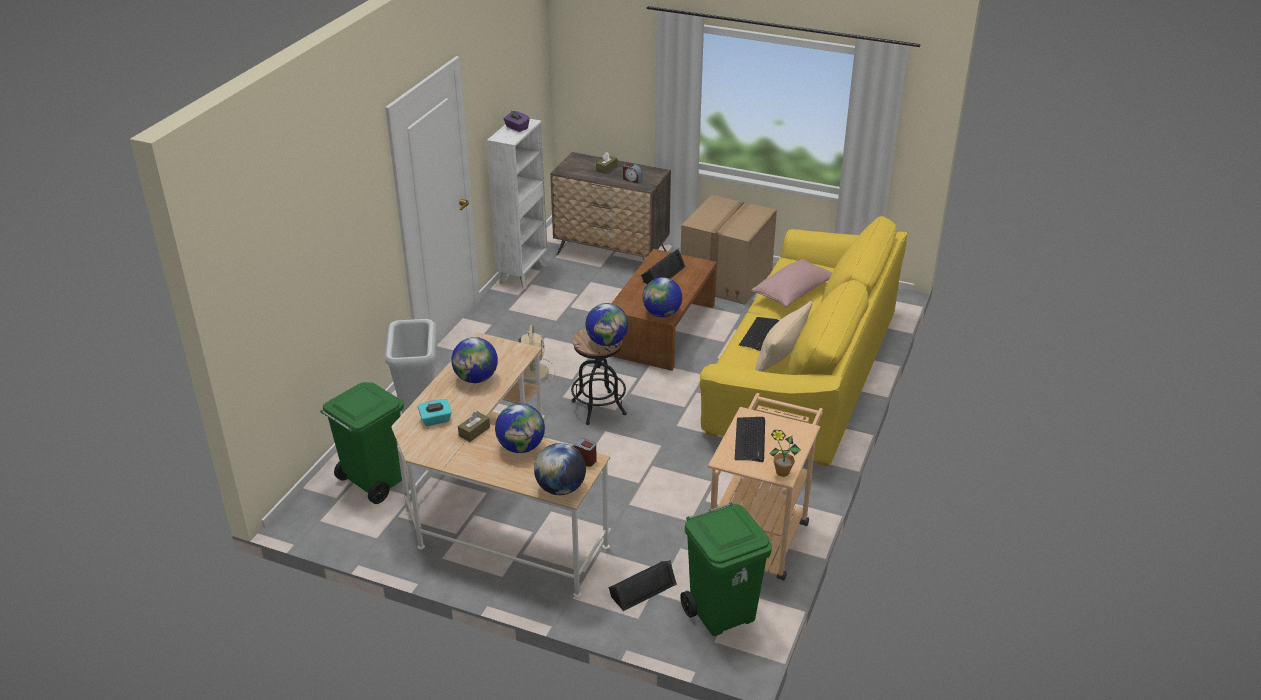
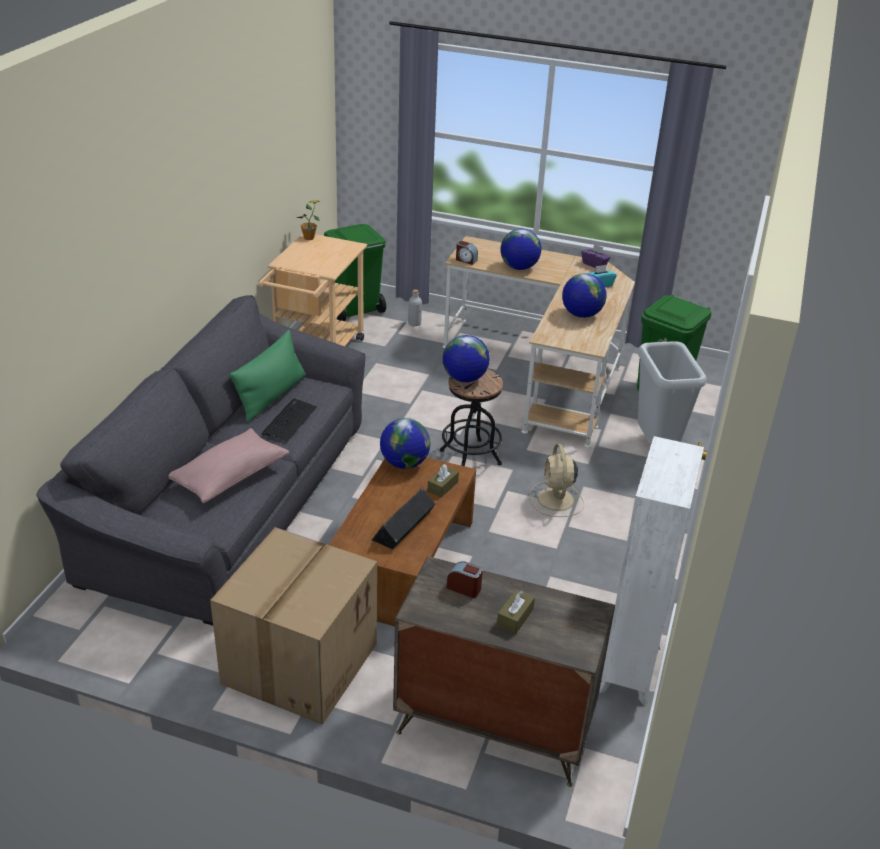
camera: 175 degrees right, 0 degrees up
brown tissue box [458,411,490,442] -> brown tissue box moved to [428,464,459,498]
purple tissue box [503,110,530,132] -> purple tissue box moved to [582,244,610,268]
globe [534,443,586,495] -> none
black speaker [608,560,677,611] -> grey bottle [408,289,422,326]
yellow sofa [700,215,907,467] -> grey sofa [36,295,365,626]
keyboard [735,417,765,462] -> none
beige pillow [756,301,812,372] -> green pillow [229,330,306,422]

